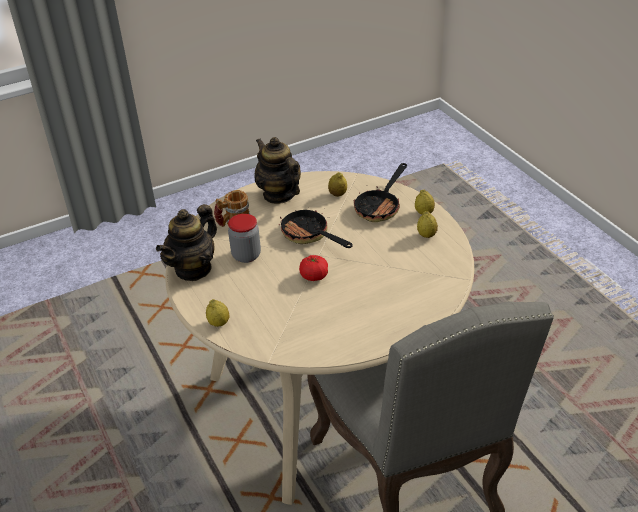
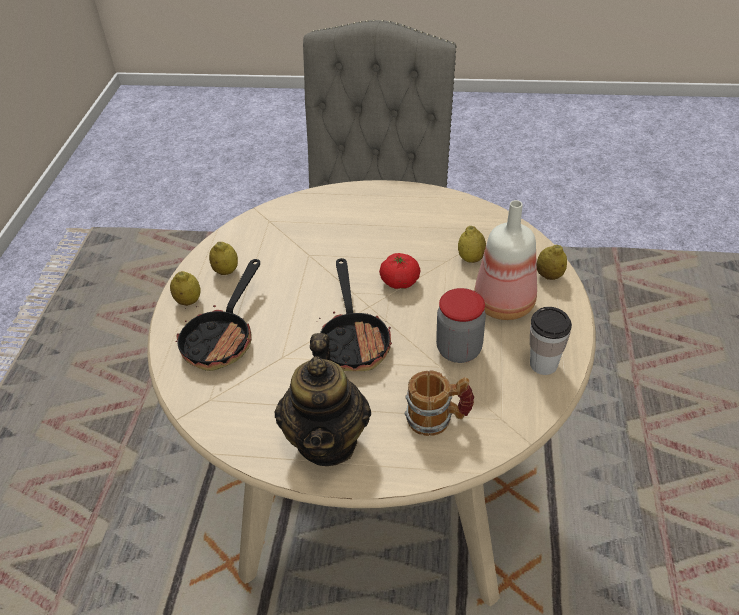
camera: 145 degrees left, 5 degrees up
teapot [156,204,217,281] -> cup [530,307,572,375]
lemon [328,172,347,197] -> lemon moved to [458,226,486,263]
frying pan [354,163,407,222] -> frying pan turned 135 degrees clockwise [175,259,260,371]
none -> bottle [474,200,537,320]

